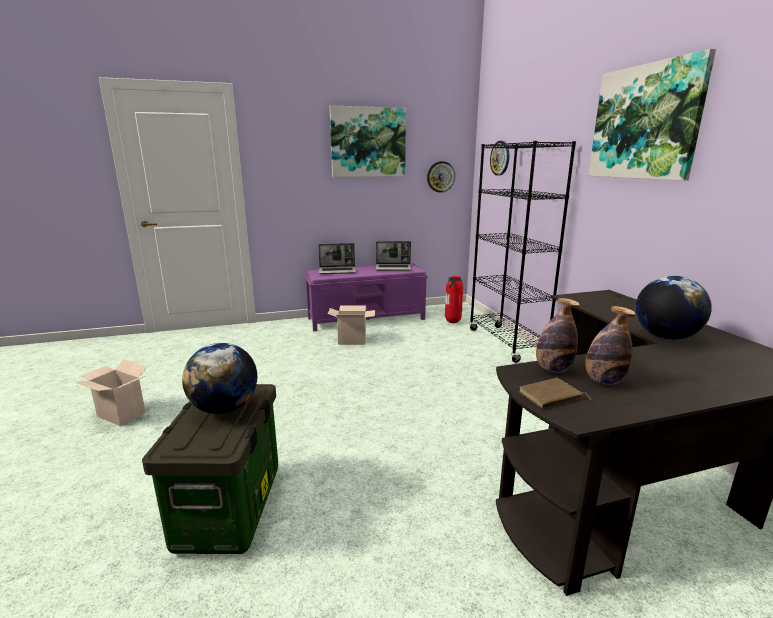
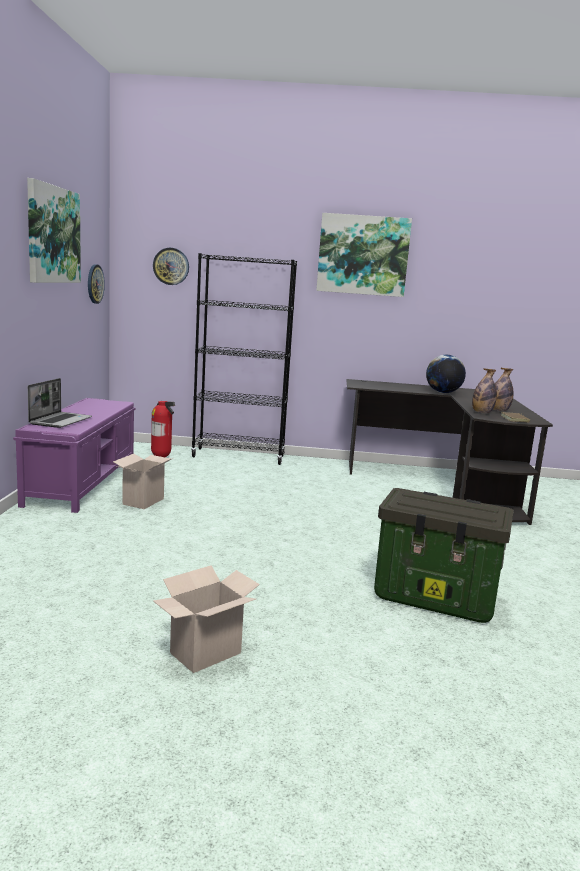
camera: 70 degrees left, 5 degrees down
globe [182,343,257,414] -> none
laptop [376,241,412,271] -> none

